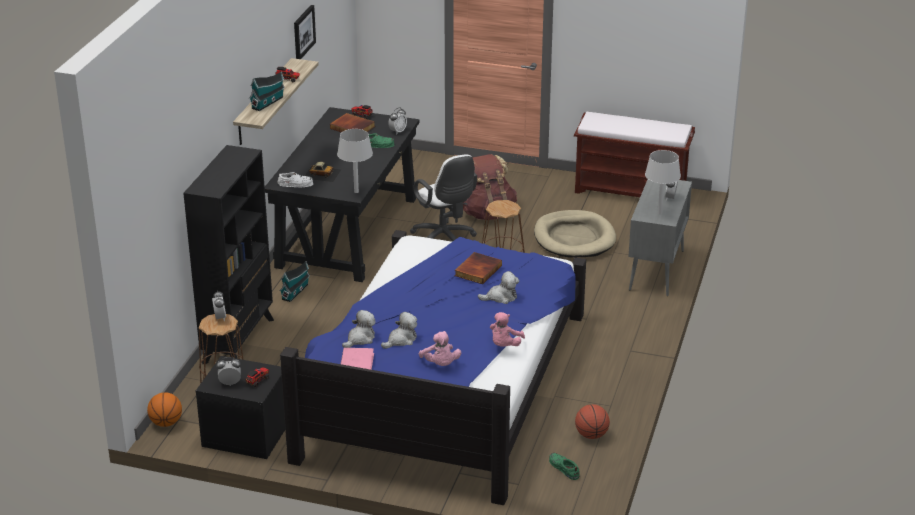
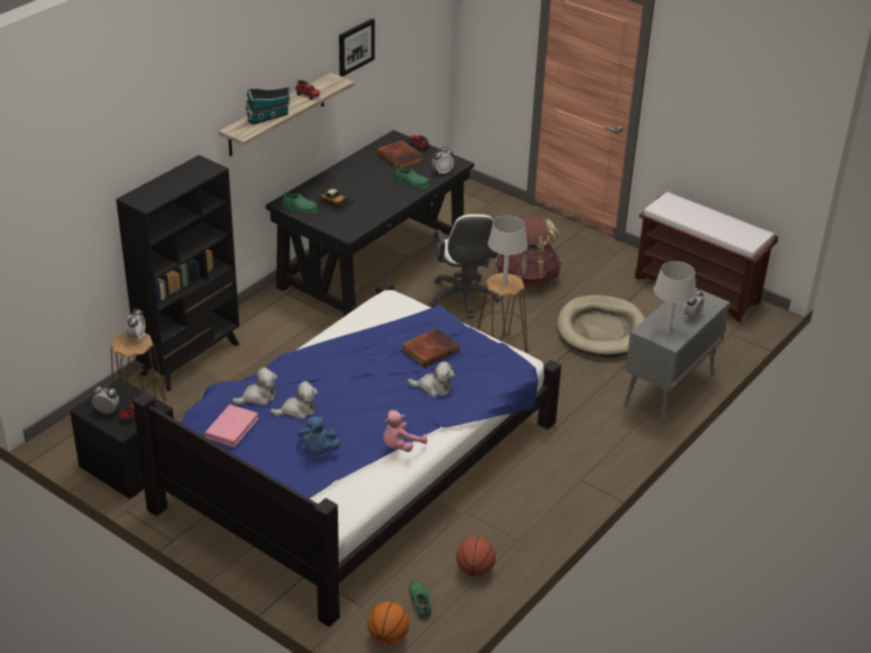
camera: 20 degrees right, 5 degrees up
basketball [147,392,182,427] -> basketball moved to [368,602,409,644]
white shoe [277,172,313,187] -> green shoe [282,192,318,213]
toy house [280,261,310,302] -> none
grey table lamp [337,129,373,193] -> grey table lamp moved to [488,216,528,286]
pink plush toy [419,331,461,366] -> blue plush toy [297,417,340,454]

